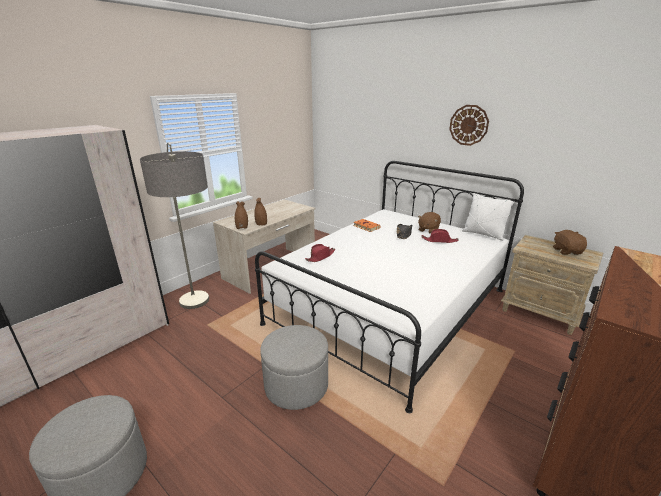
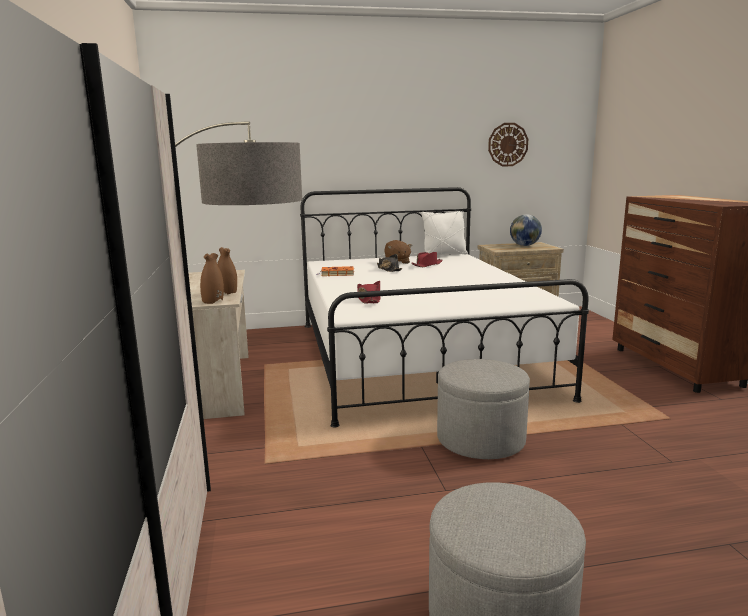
camera: 50 degrees left, 10 degrees down
wall clock [449,105,489,146] -> wall clock moved to [488,123,528,167]
brown plush toy [553,230,587,255] -> globe [510,214,542,246]

